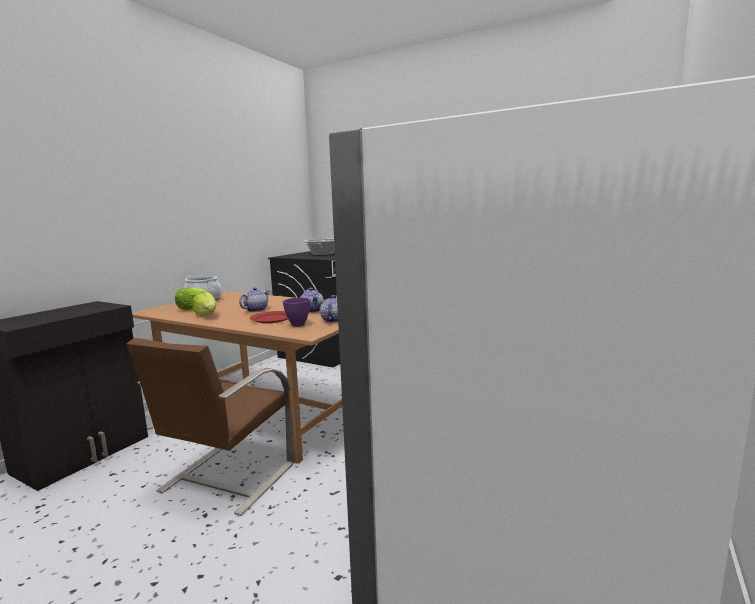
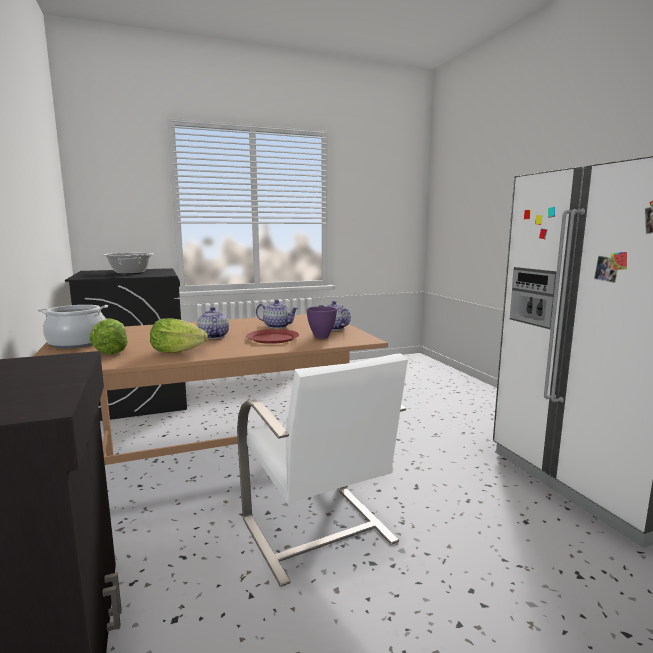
camera: 50 degrees left, 0 degrees up
brown chair [127,338,294,516] -> white chair [237,353,408,587]

